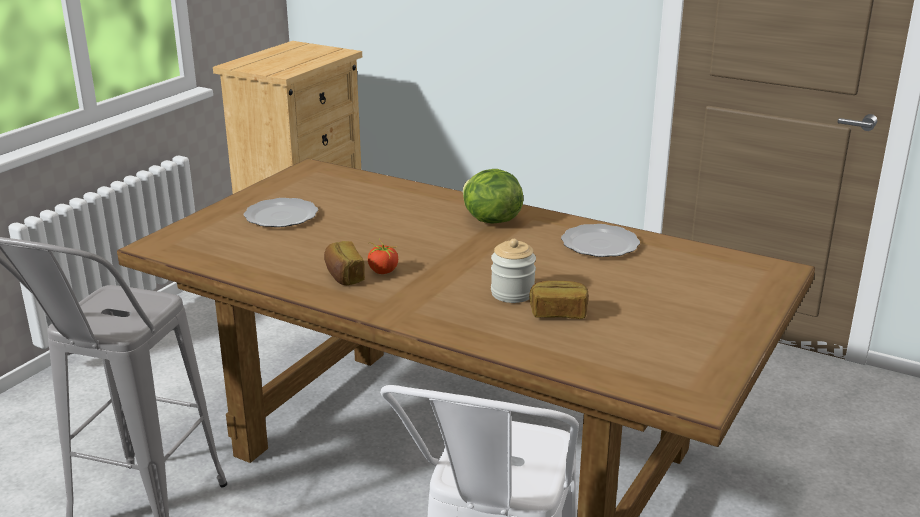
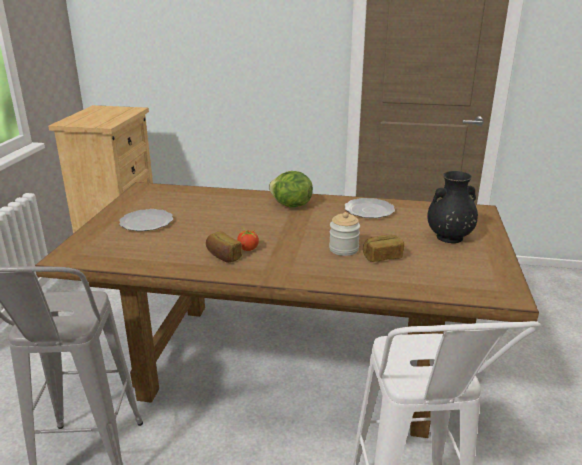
camera: 20 degrees left, 0 degrees up
none -> black vase [427,171,478,243]

